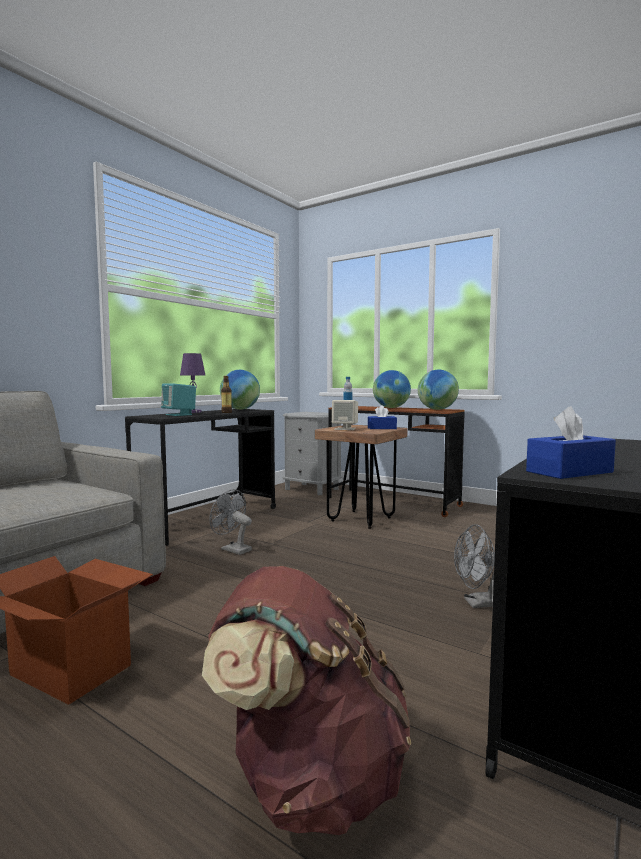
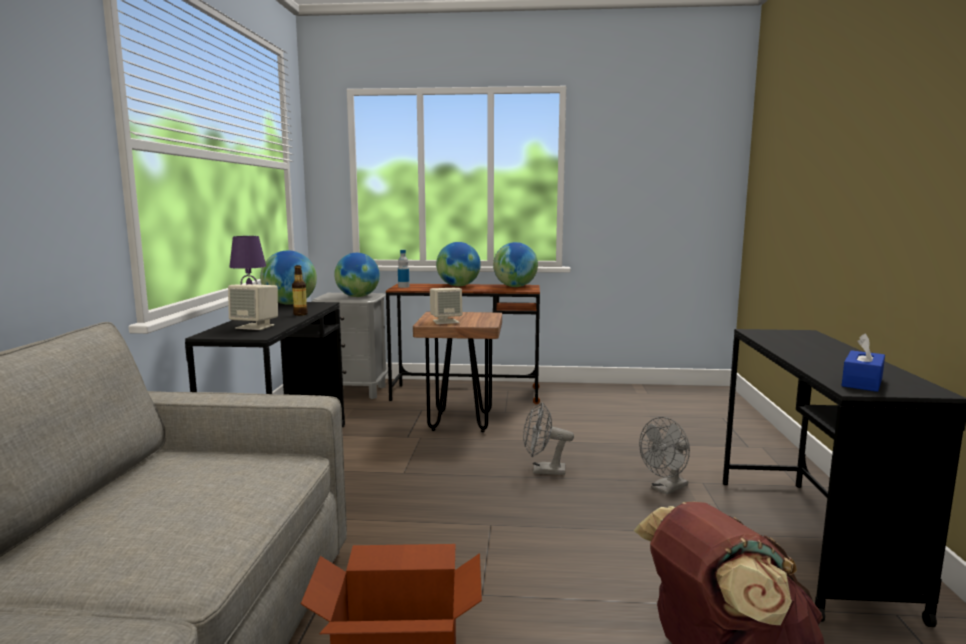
camera: 30 degrees left, 5 degrees up
turquoise speaker [161,383,196,416] -> beige speaker [228,284,278,330]
grey fan [210,489,252,555] -> grey fan moved to [523,402,574,475]
blue tissue box [368,406,397,429] -> none
none -> globe [334,253,380,297]

